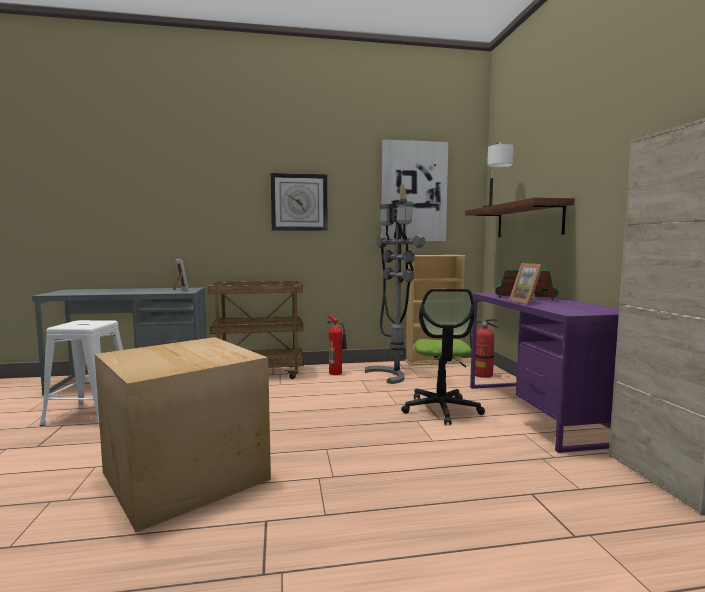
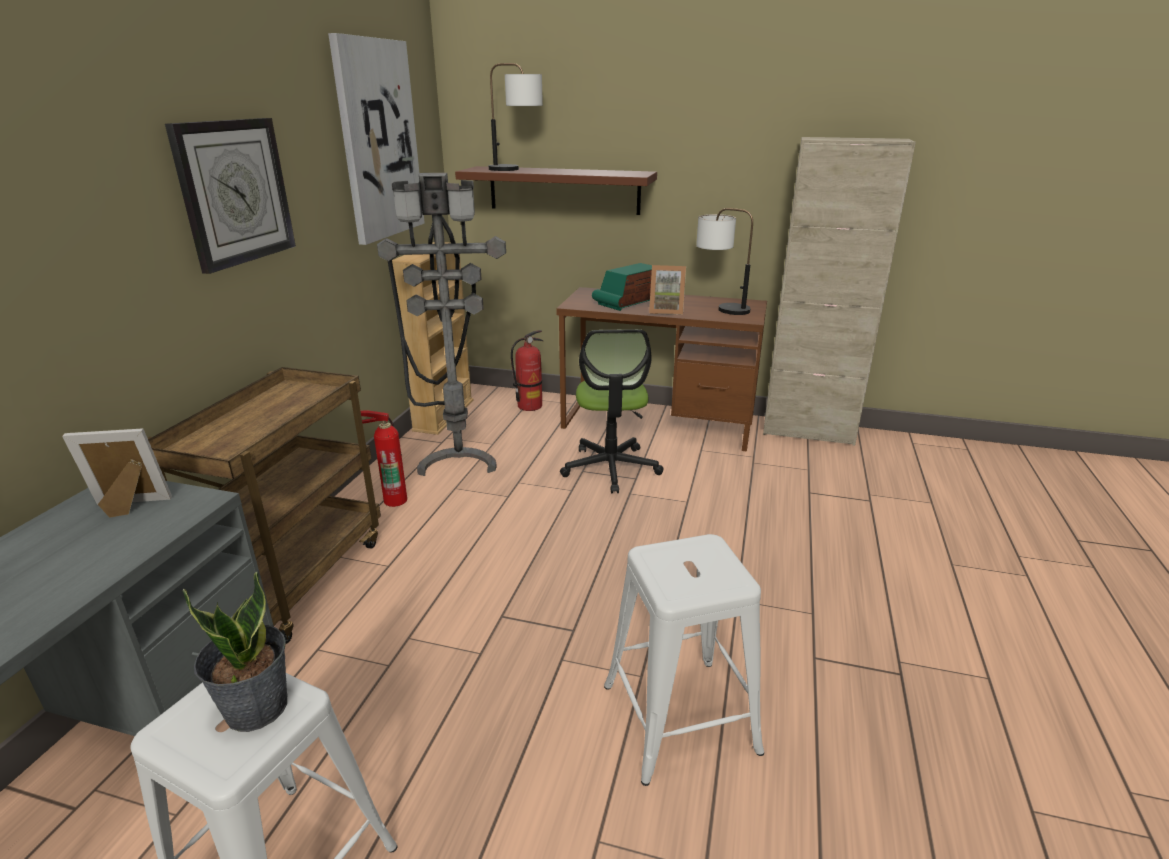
camera: 65 degrees left, 20 degrees up
cardboard box [95,337,271,532] -> white stool [604,534,764,786]
office chair [401,289,485,425] -> office chair turned 60 degrees clockwise [560,329,664,493]
purple desk [470,293,619,453] -> brown desk [556,287,767,452]
none -> potted plant [183,571,287,732]
none -> table lamp [696,208,753,315]

